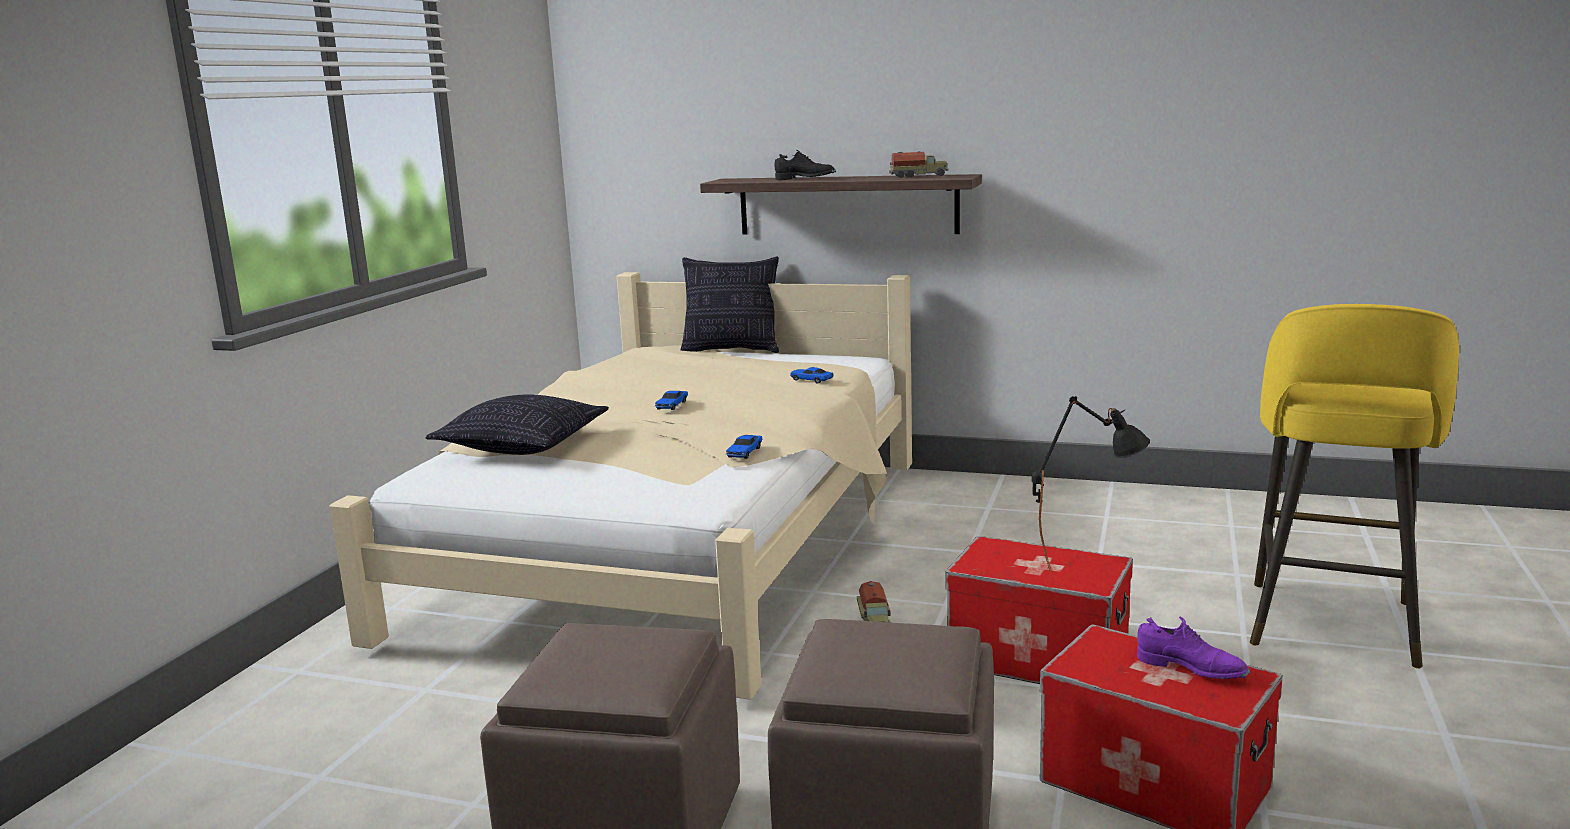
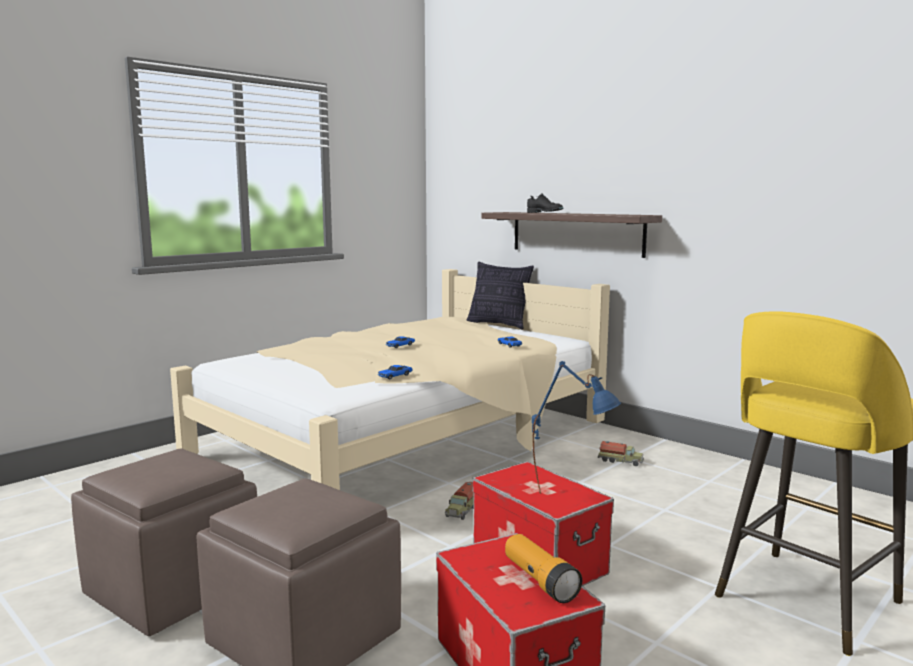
camera: 25 degrees right, 5 degrees down
pillow [426,395,609,455] -> none
toy truck [889,151,948,178] -> toy truck moved to [598,441,644,466]
black table lamp [1032,396,1150,572] -> blue table lamp [532,361,621,493]
purple shoe [1137,617,1250,679] -> flashlight [505,534,582,603]

